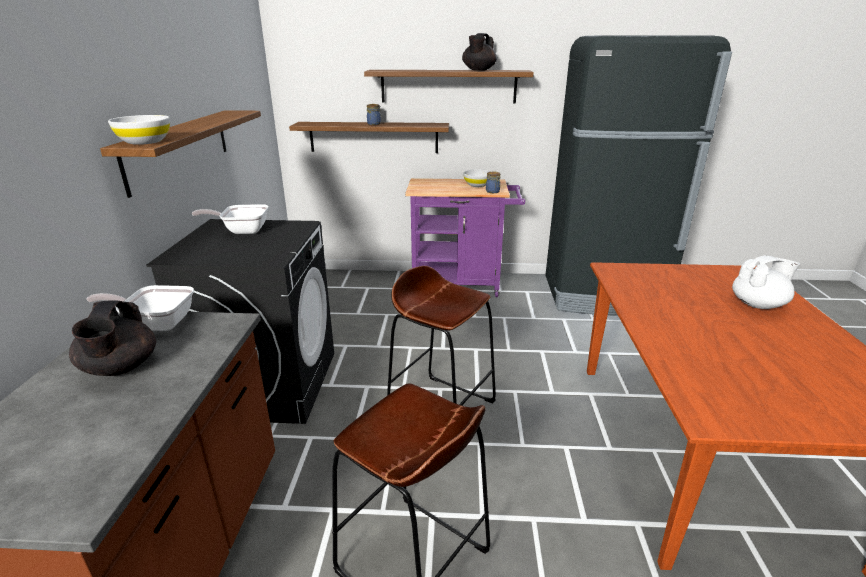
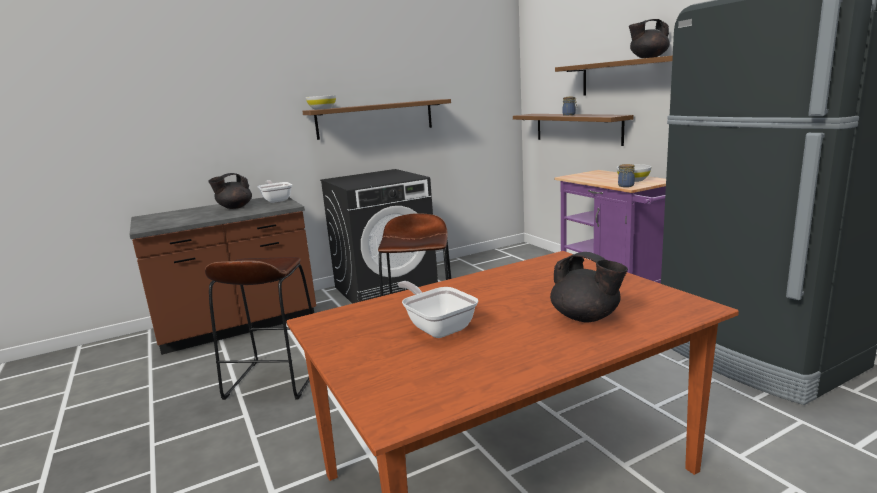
camera: 60 degrees right, 10 degrees down
frying pan [192,204,268,234] -> frying pan moved to [398,281,478,338]
white teapot [732,256,800,309] -> black teapot [550,252,628,323]

